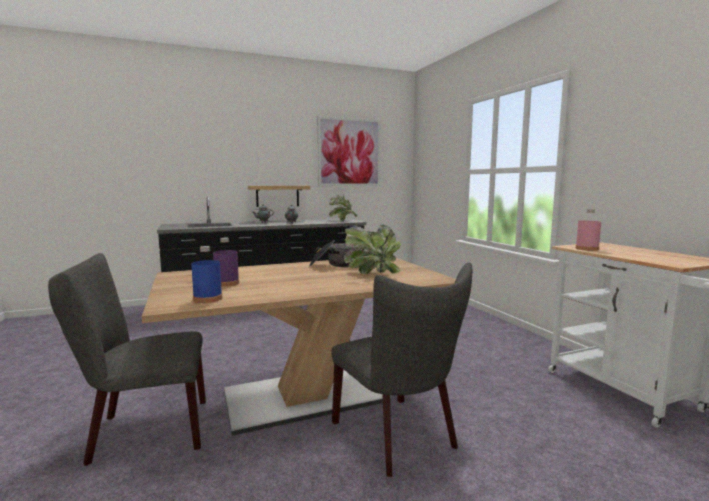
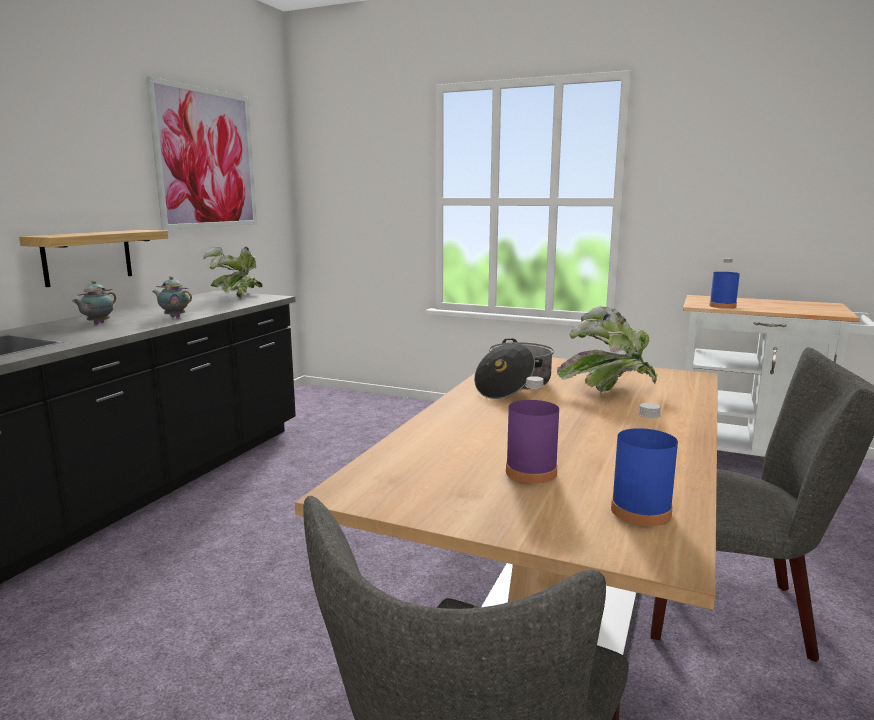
camera: 45 degrees left, 5 degrees up
pink bottle [576,209,601,251] -> blue bottle [709,258,740,309]

